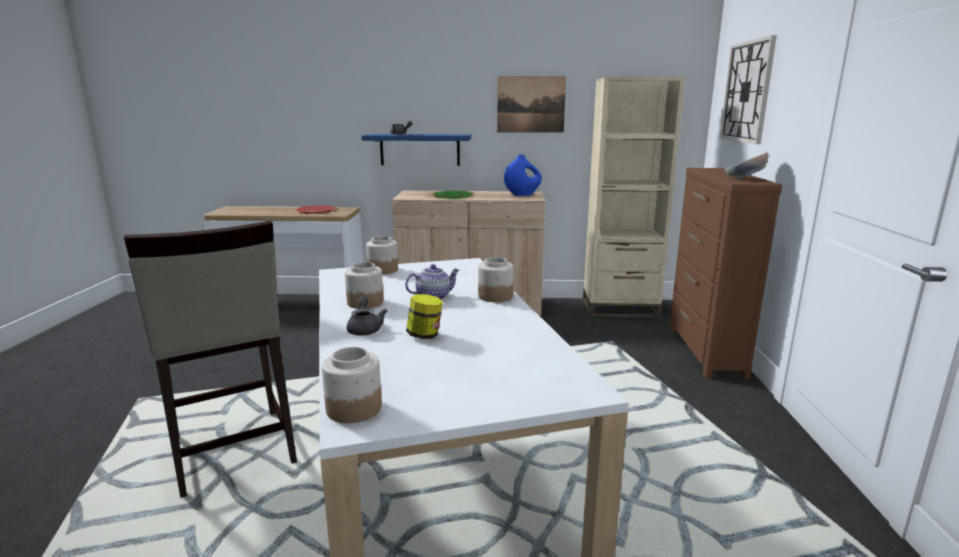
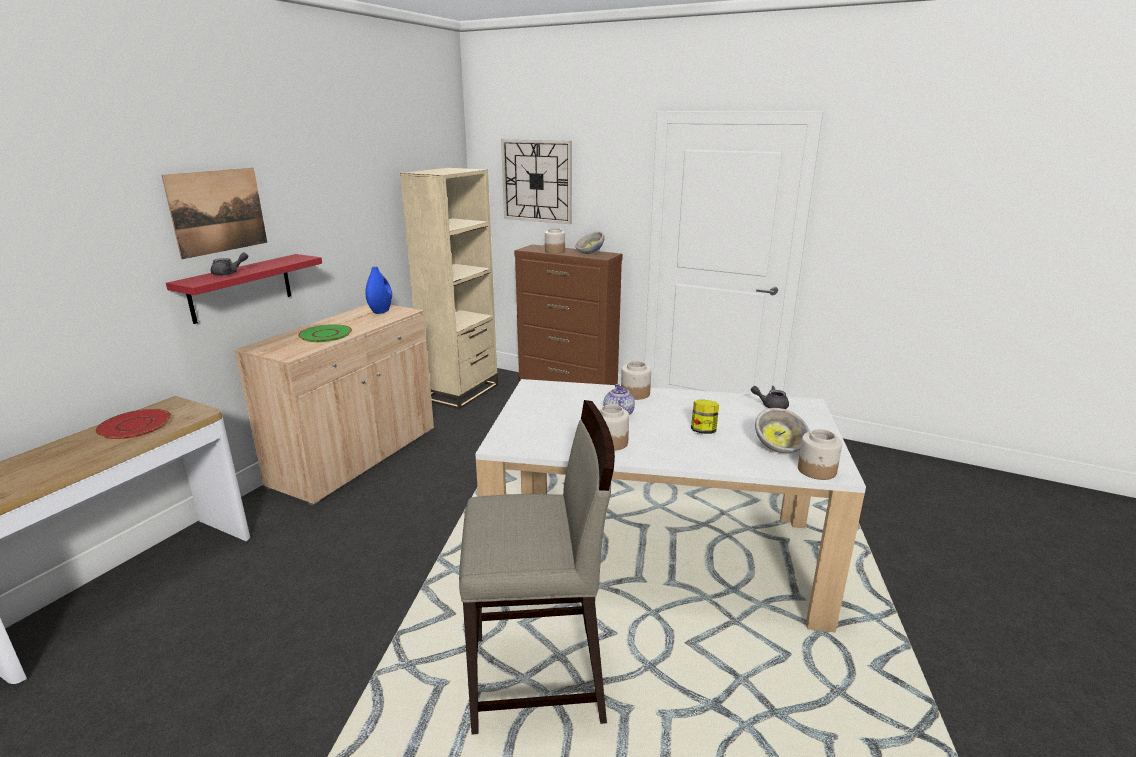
camera: 65 degrees left, 5 degrees up
grey teapot [347,296,387,336] -> grey teapot moved to [751,386,789,409]
blue shelf [362,134,471,166] -> red shelf [166,254,322,324]
jar [366,236,398,275] -> jar moved to [545,228,565,254]
picture [497,76,566,133] -> picture moved to [161,168,267,259]
none -> bowl [755,408,810,453]

